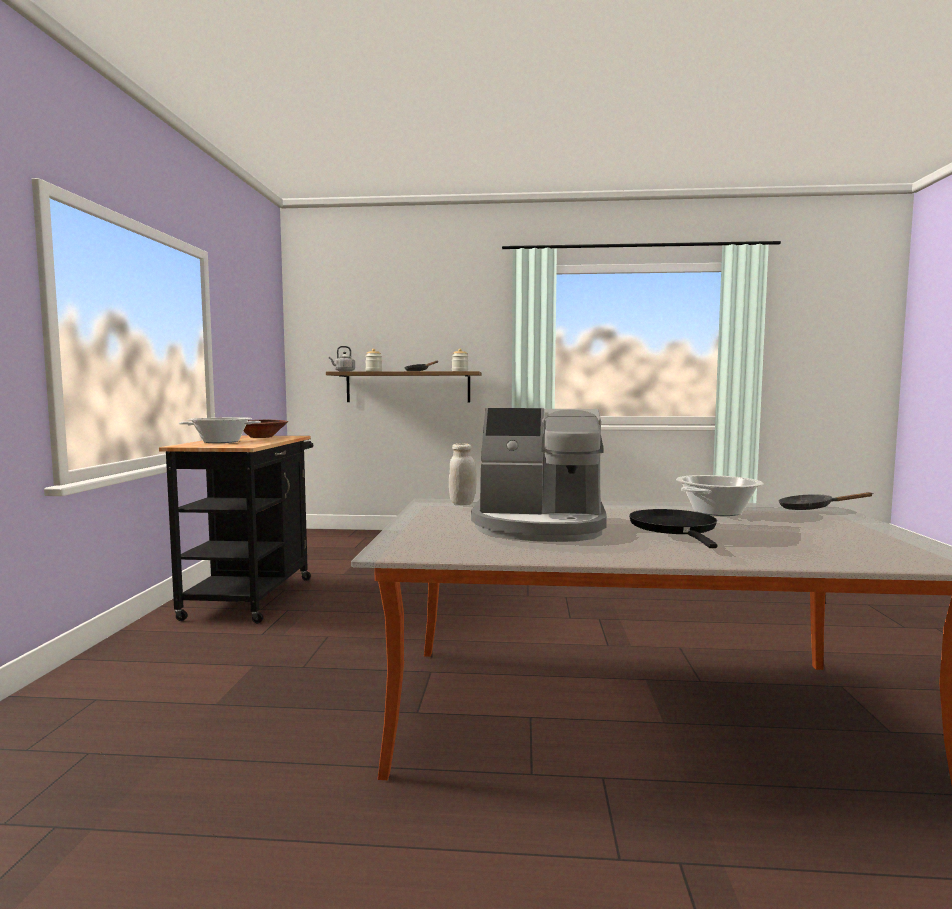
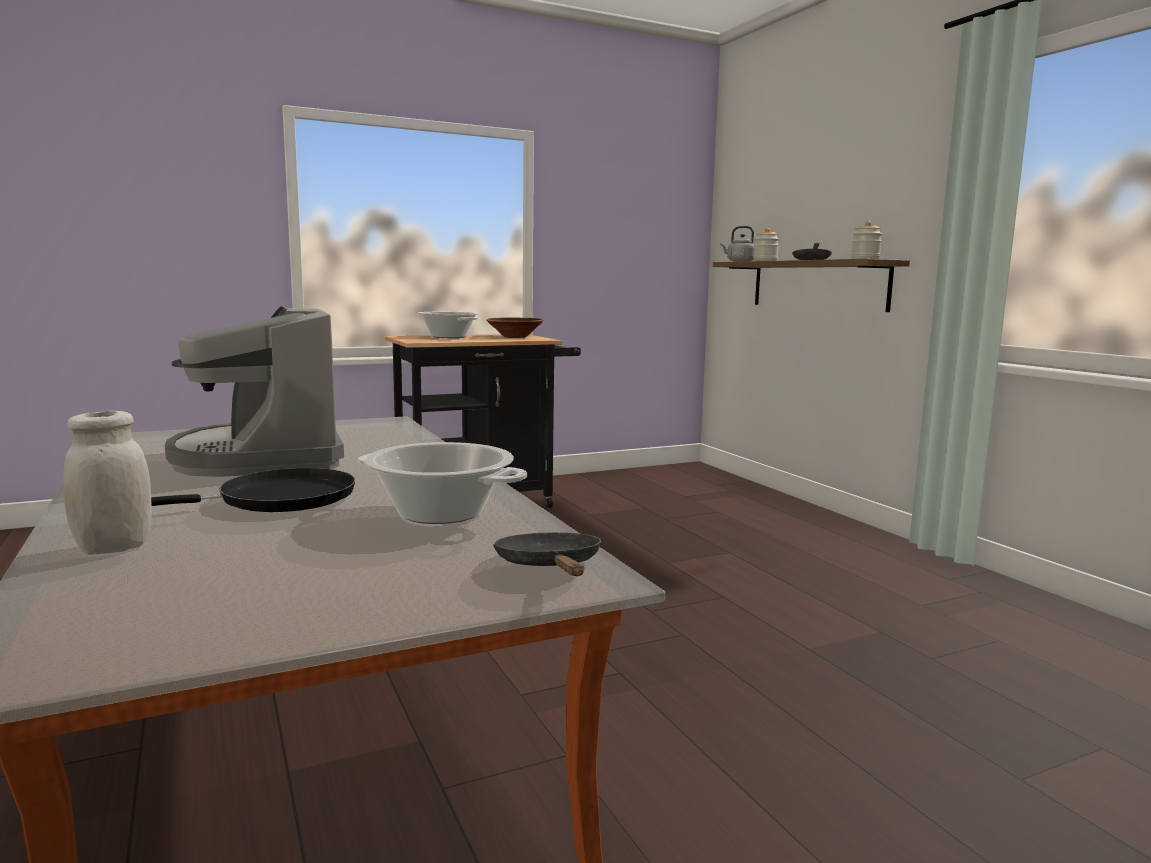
camera: 60 degrees right, 5 degrees up
white jar [449,443,477,505] -> white jar moved to [64,411,151,554]

